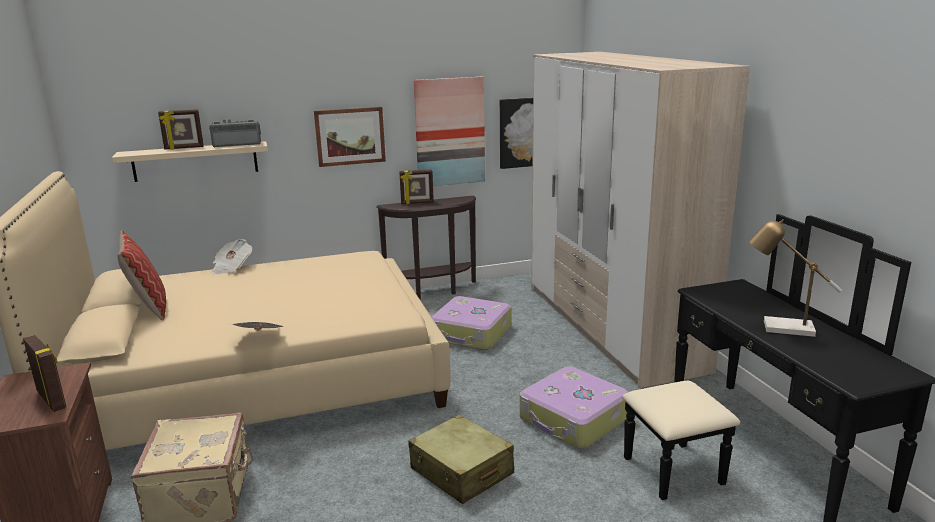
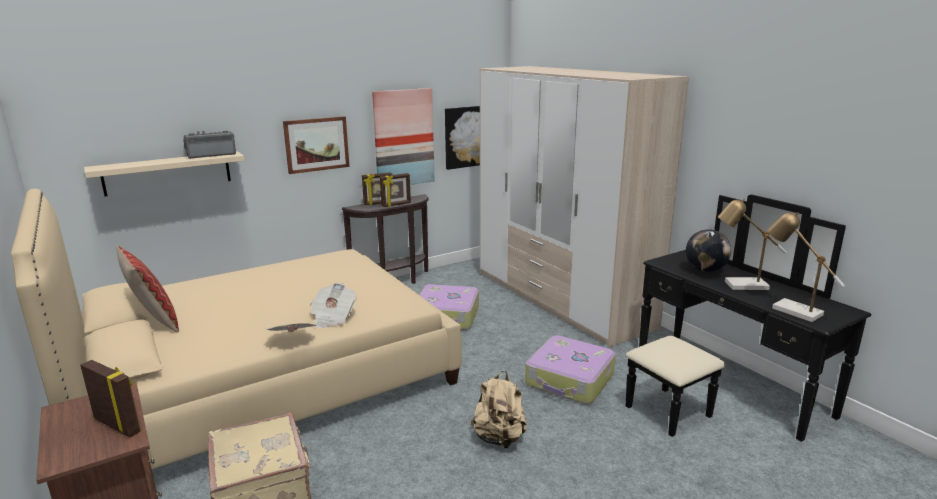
camera: 15 degrees left, 0 degrees up
picture frame [158,109,204,150] -> picture frame moved to [380,173,411,207]
newspaper [211,239,252,275] -> newspaper moved to [310,283,357,328]
beige suitcase [408,414,514,504] -> beige backpack [471,371,527,449]
none -> globe [686,229,731,272]
none -> table lamp [768,213,845,322]

